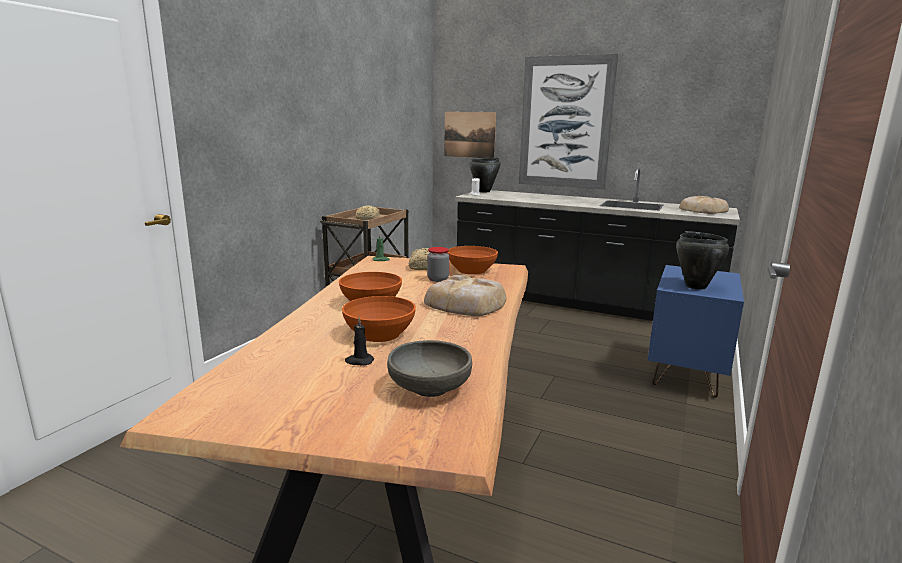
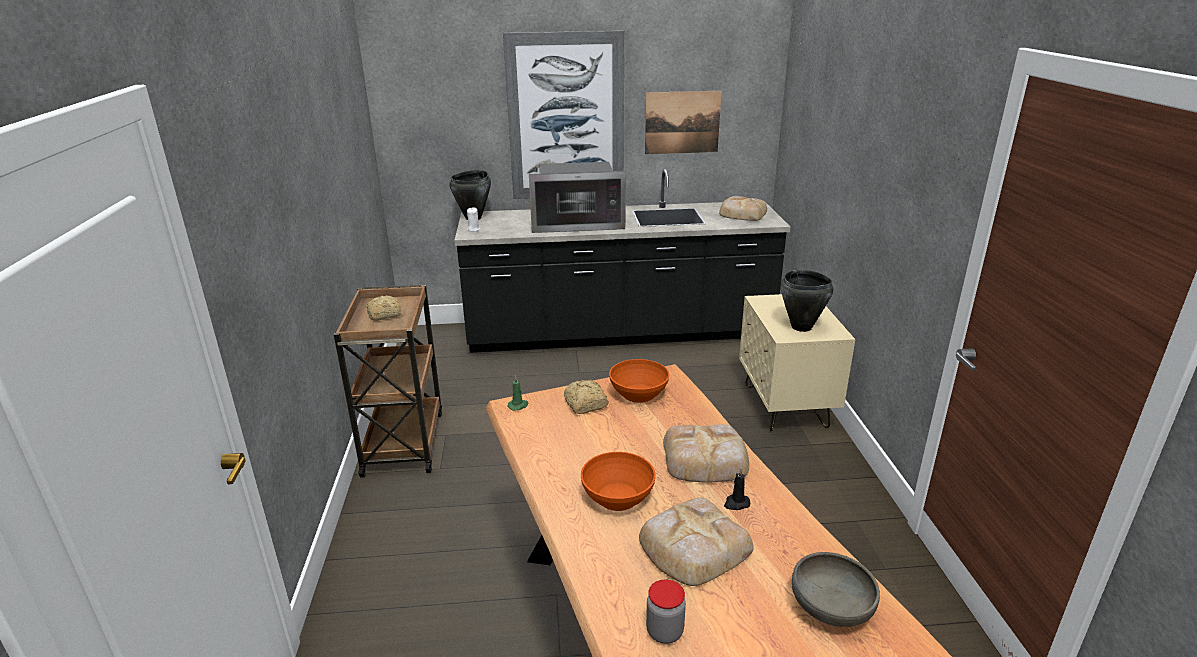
camera: 30 degrees left, 10 degrees up
orange bowl [342,296,416,342] -> bread [639,498,754,586]
black candle [345,317,374,366] -> black candle moved to [724,468,750,510]
jar [427,247,449,282] -> jar moved to [646,580,686,644]
picture [444,111,496,158] -> picture moved to [645,91,721,154]
blue nightstand [648,265,744,398] -> beige nightstand [739,294,855,431]
none -> microwave [529,162,626,233]

